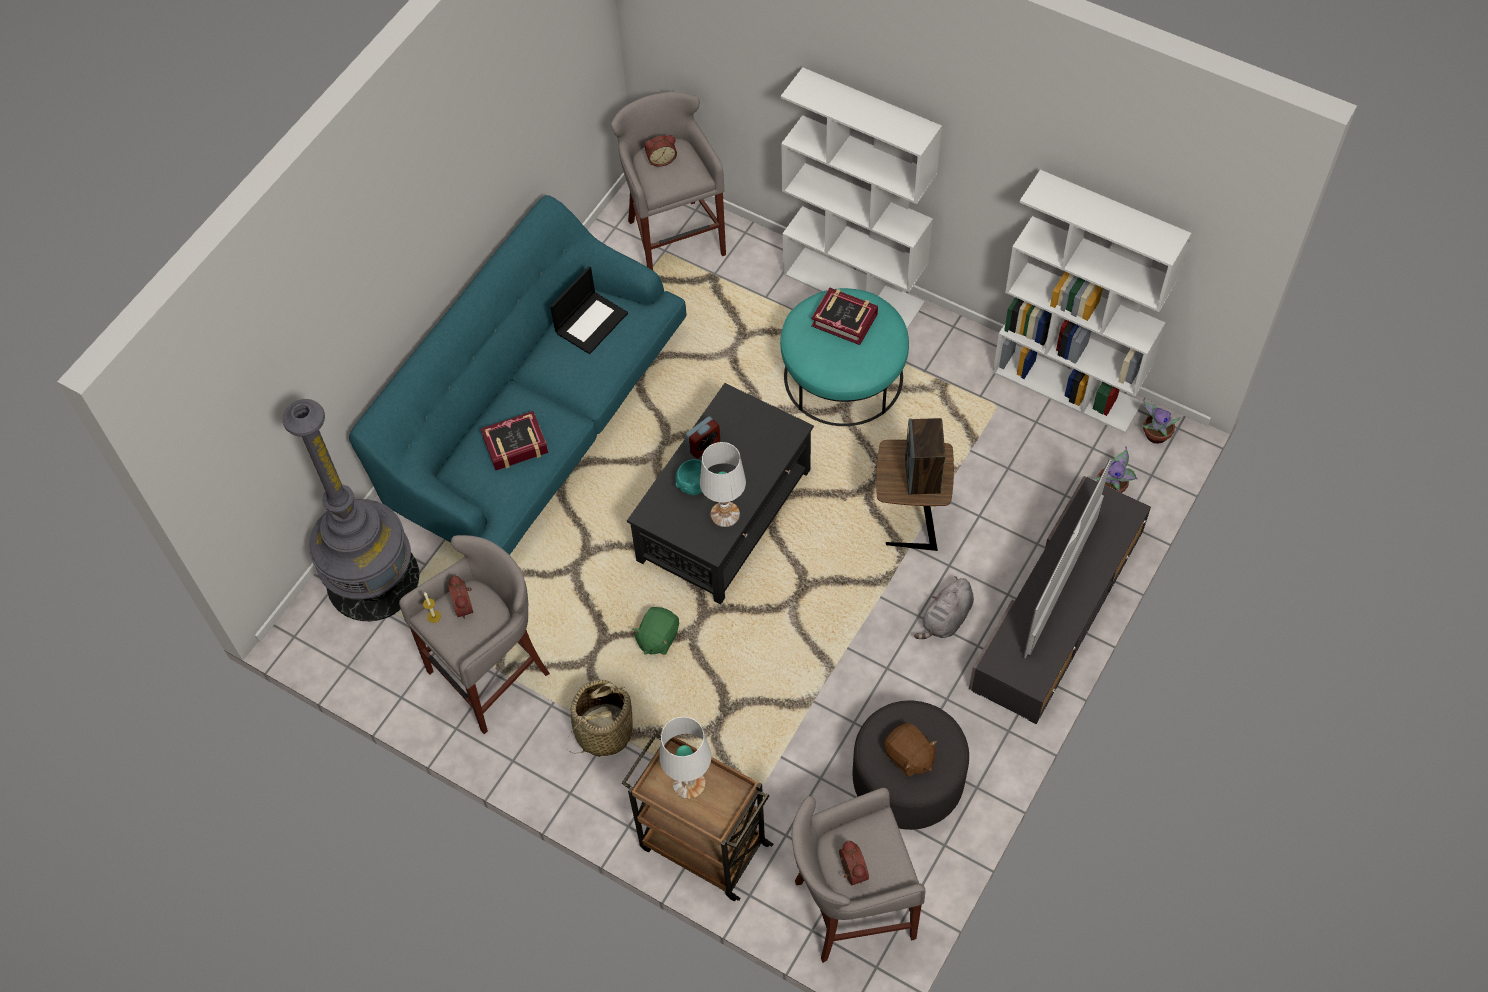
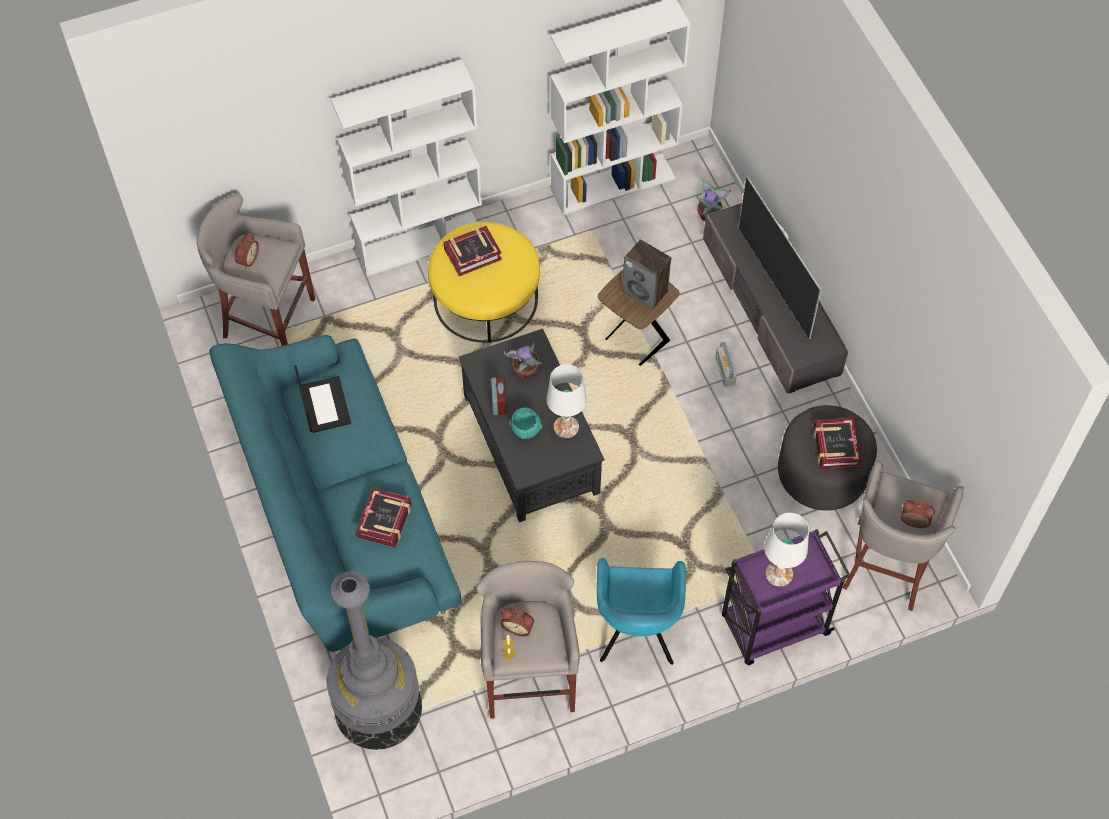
camera: 55 degrees left, 0 degrees up
basket [568,680,633,757] -> turquoise armchair [597,558,686,665]
brown cart [622,732,773,901] -> purple cart [722,529,851,665]
green plush toy [632,607,679,655] -> none
turquoise ottoman [780,288,909,426] -> yellow ottoman [428,222,540,343]
brown plush toy [884,723,937,777] -> book [814,418,861,470]
grey plush toy [914,576,974,639] -> radio [715,342,737,387]
potted plant [1142,398,1181,444] -> potted plant moved to [504,343,542,378]

